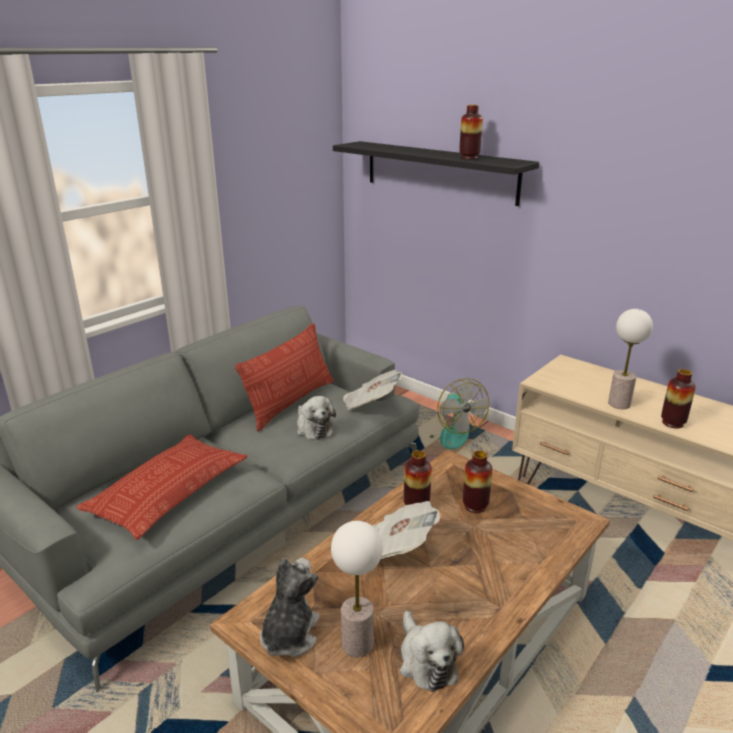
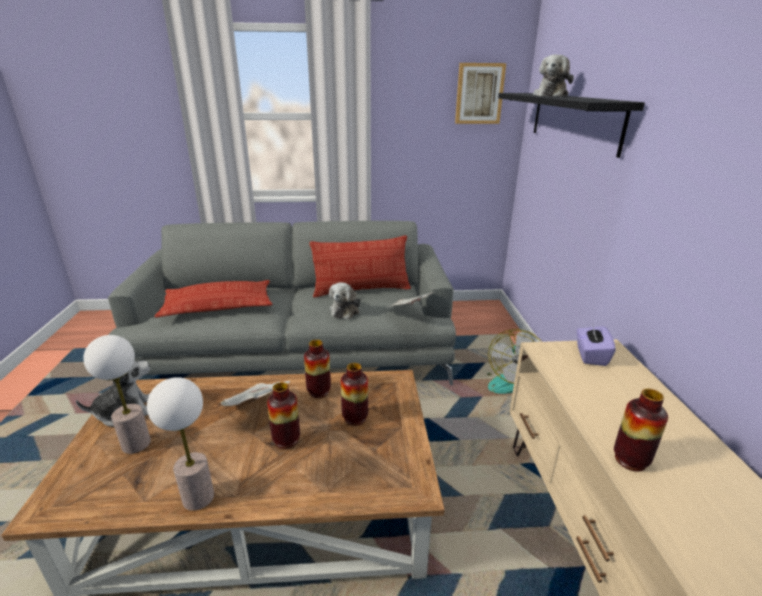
camera: 45 degrees right, 0 degrees up
plush toy [400,611,464,692] -> plush toy moved to [533,55,574,96]
vase [459,105,483,159] -> vase moved to [267,382,300,449]
table lamp [608,309,653,409] -> table lamp moved to [147,377,214,511]
none -> picture [455,63,506,124]
none -> purple tissue box [577,323,616,366]

